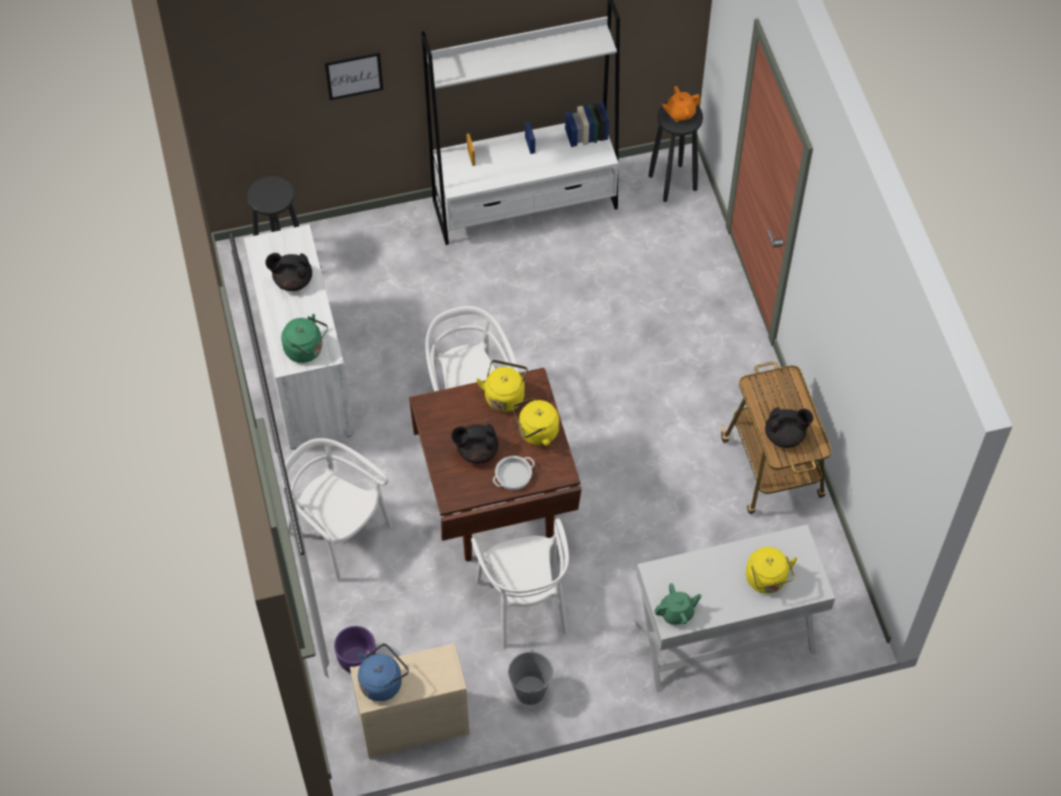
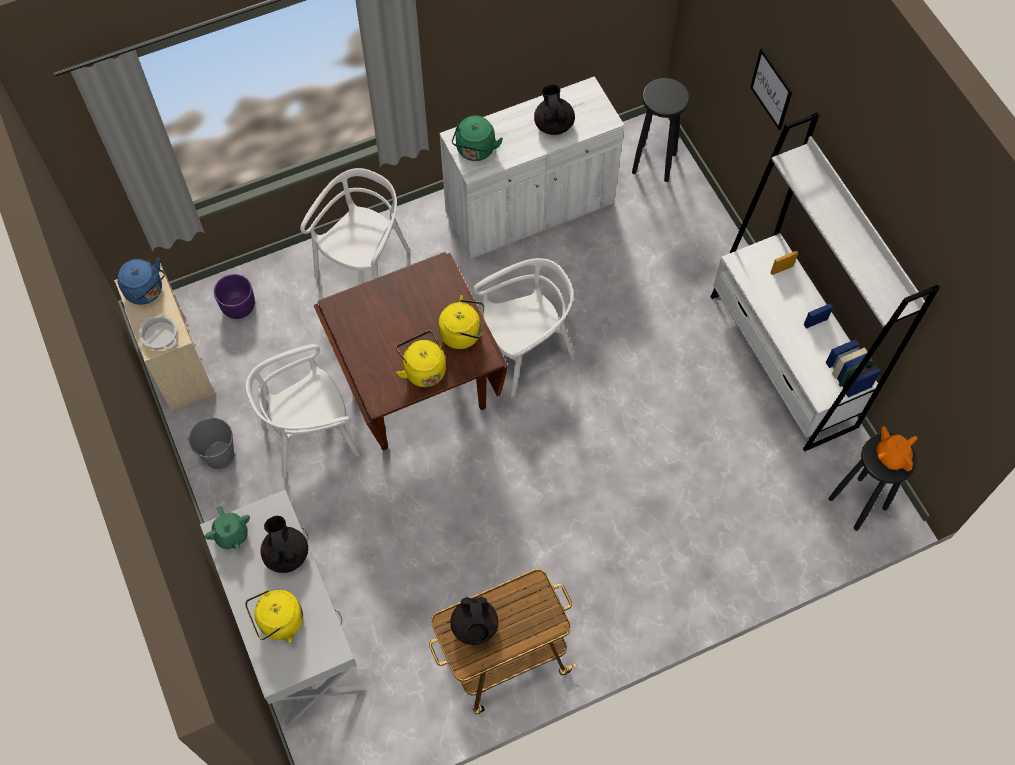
camera: 80 degrees right, 5 degrees up
black teapot [451,424,498,464] -> black teapot moved to [261,516,308,573]
cooking pot [493,456,535,490] -> cooking pot moved to [139,315,177,350]

